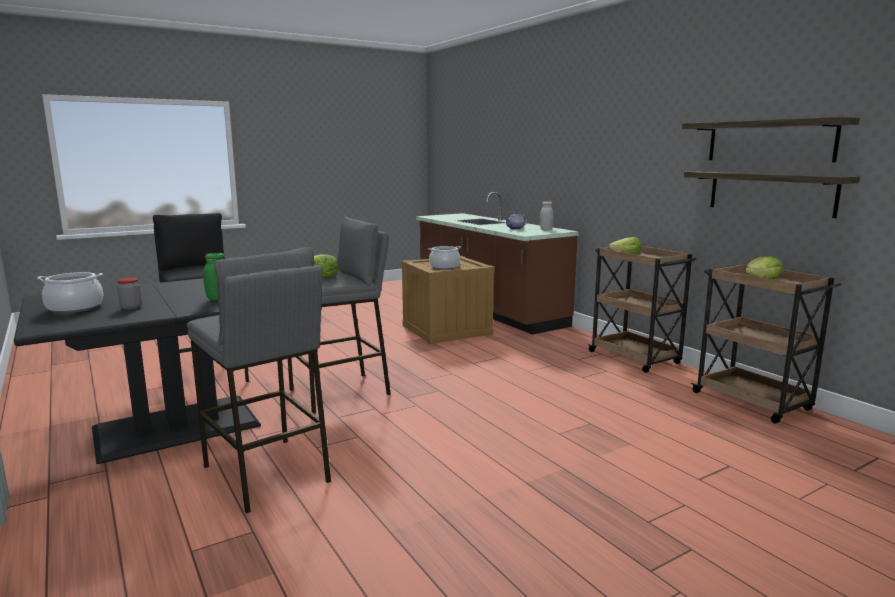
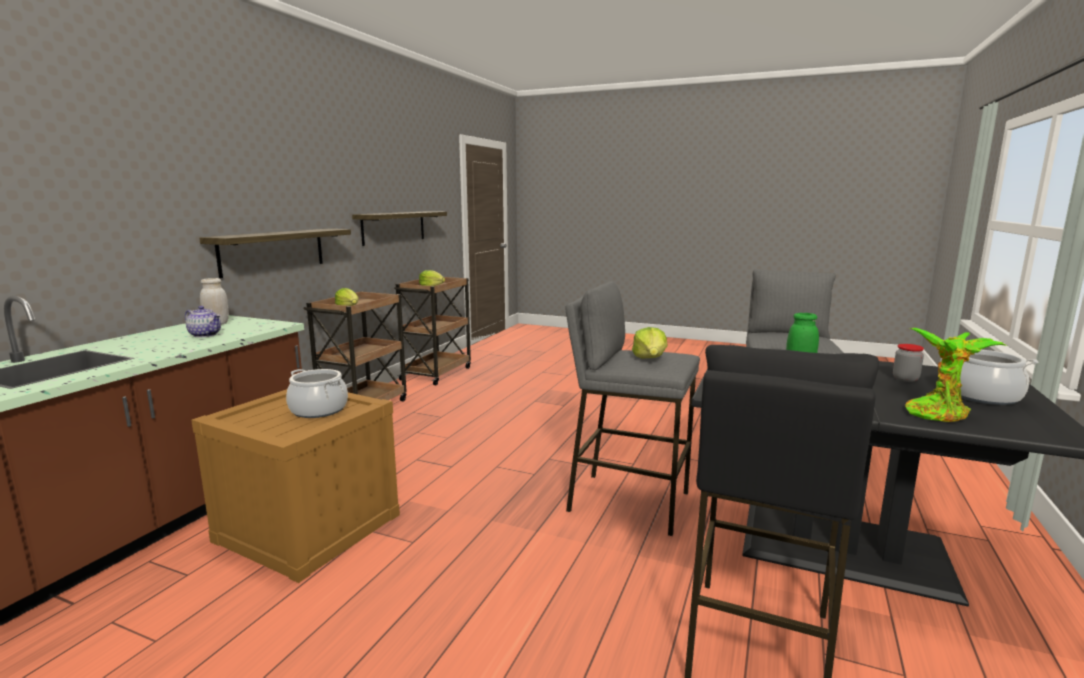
camera: 125 degrees left, 0 degrees up
shelf [682,117,860,162] -> shelf moved to [199,229,351,278]
none -> potted plant [905,328,1007,422]

